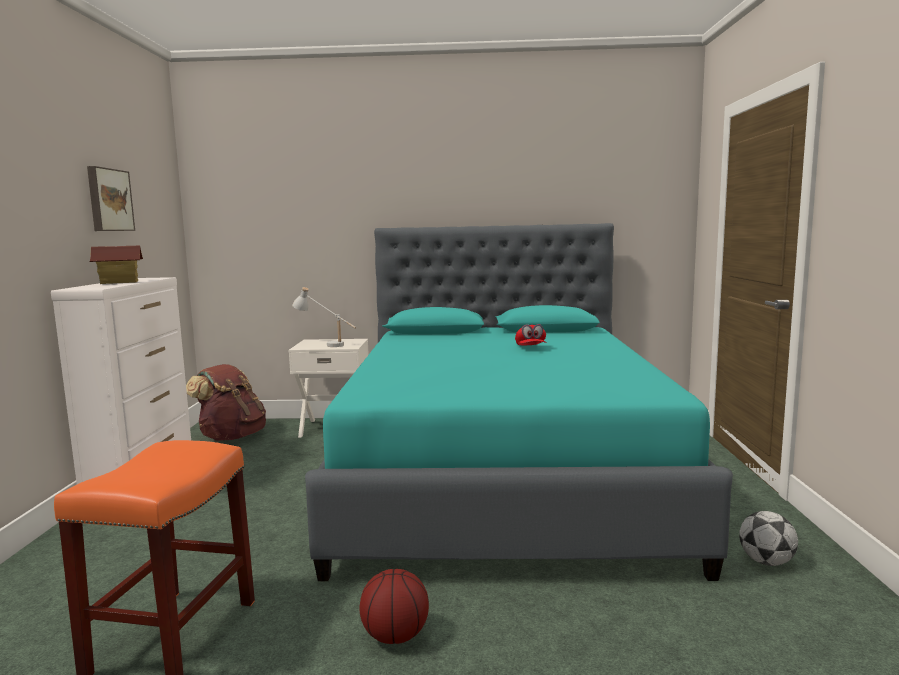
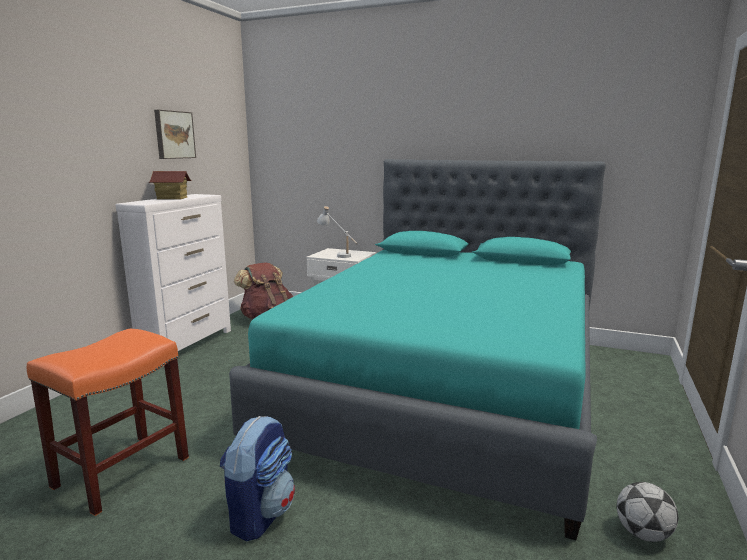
camera: 20 degrees right, 5 degrees up
basketball [360,569,429,644] -> backpack [220,416,295,541]
red cap [515,324,547,345] -> none

